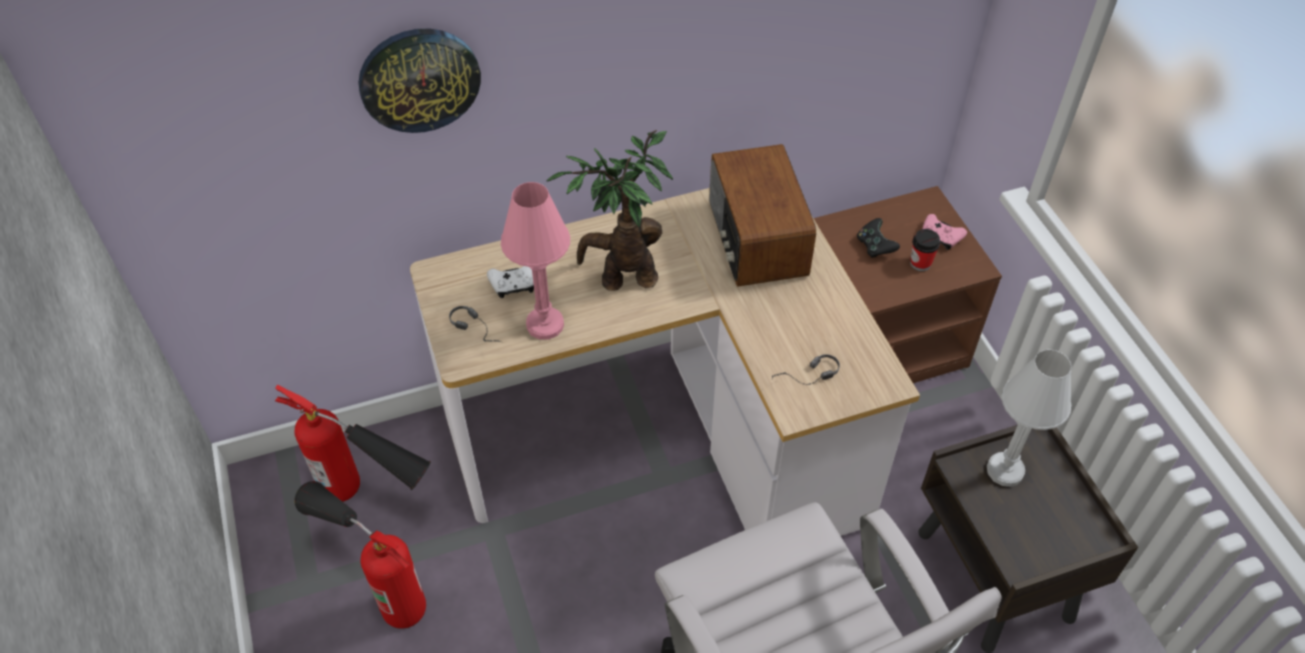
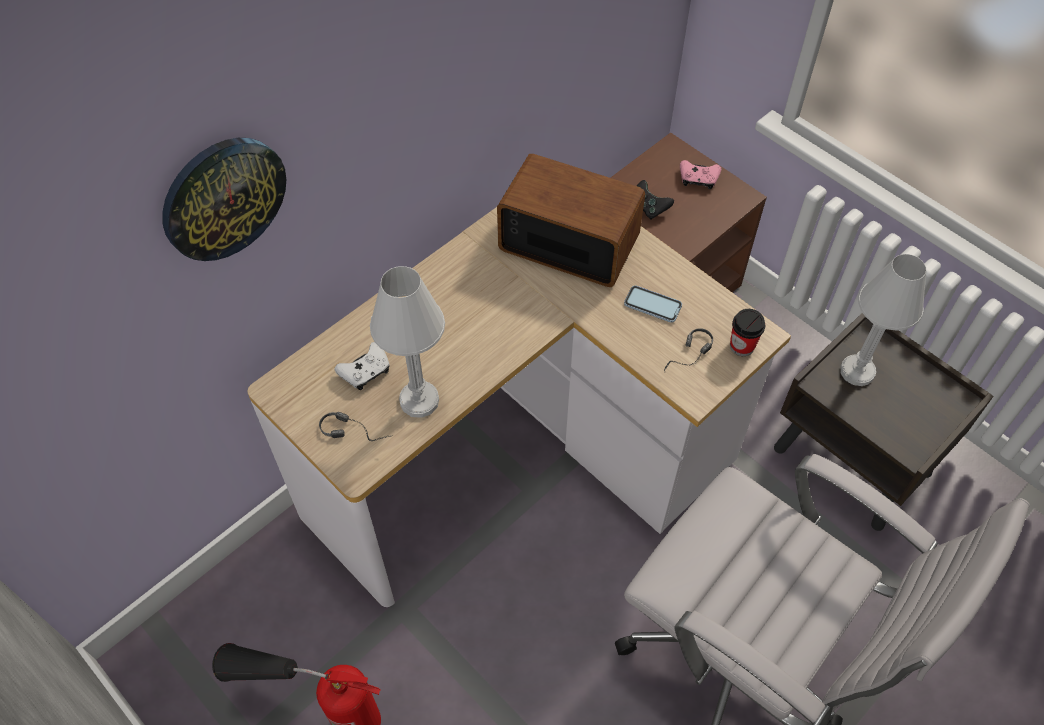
camera: 25 degrees left, 5 degrees up
fire extinguisher [275,385,431,502] -> none
pink table lamp [501,182,570,340] -> white table lamp [370,266,445,418]
potted plant [547,130,673,291] -> none
radio [709,144,816,287] -> radio turned 150 degrees clockwise [497,154,645,287]
cup [910,229,940,271] -> cup moved to [730,309,765,356]
none -> phone [624,286,682,323]

